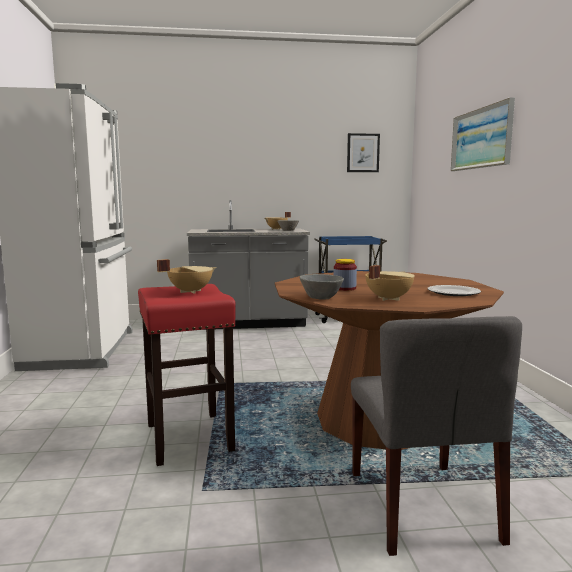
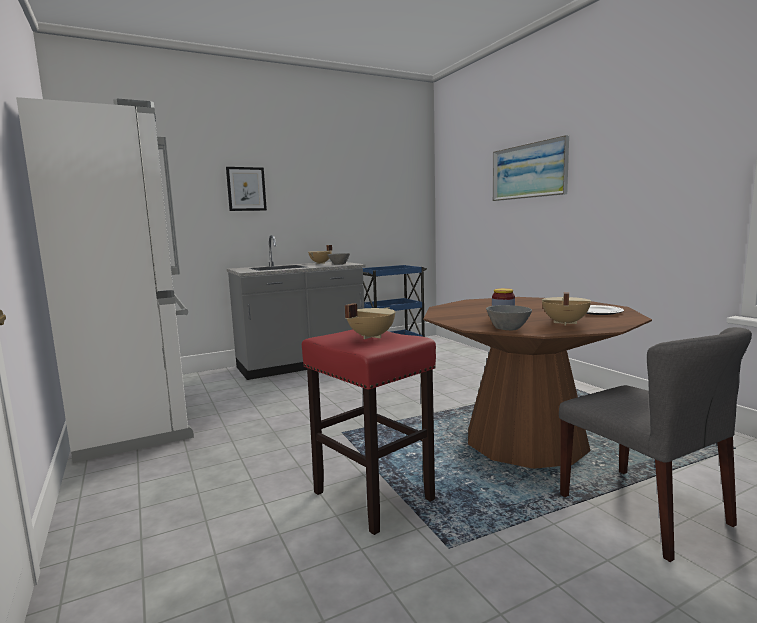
camera: 20 degrees left, 0 degrees up
picture [347,133,380,172] -> picture moved to [226,167,267,211]

